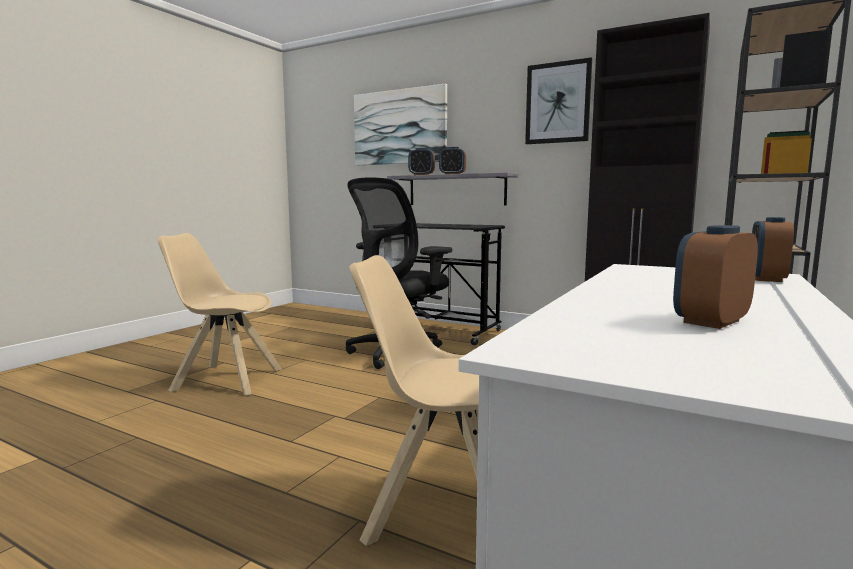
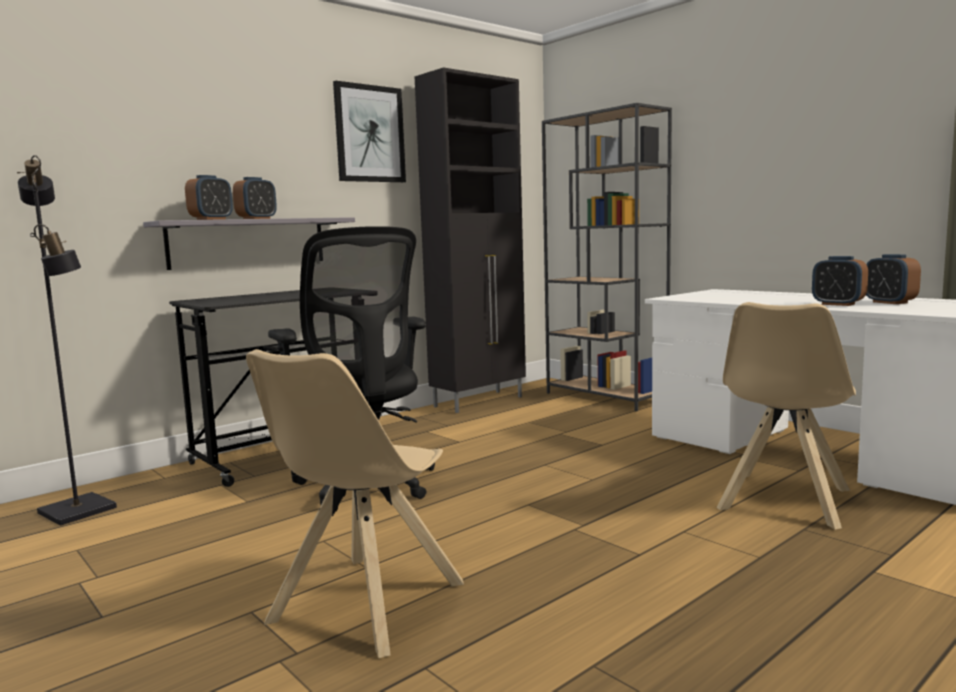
camera: 70 degrees left, 0 degrees up
picture [354,84,447,165] -> none
alarm clock [752,217,794,282] -> alarm clock moved to [812,256,868,306]
none -> black floor lamp [17,155,117,526]

